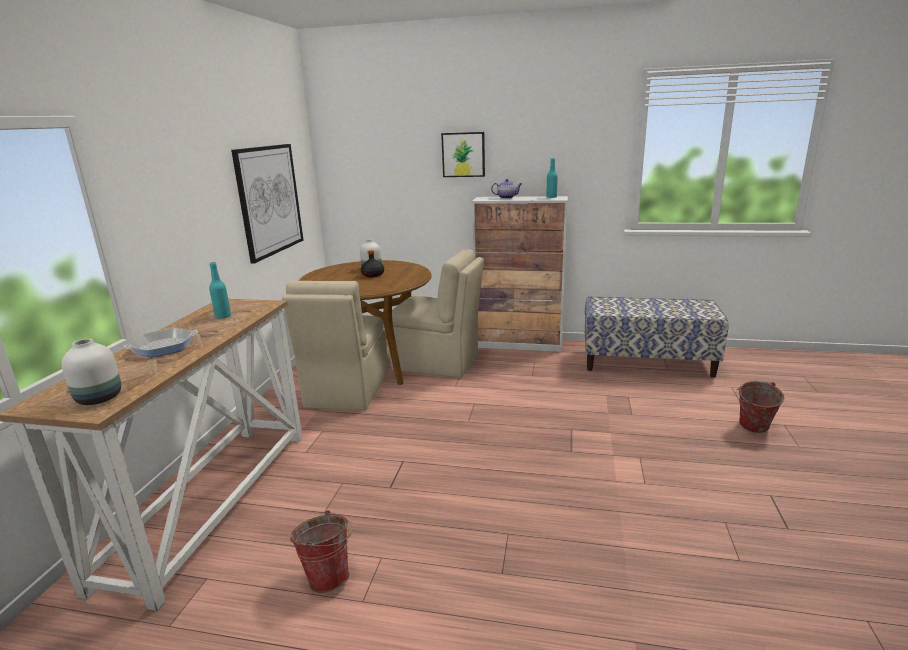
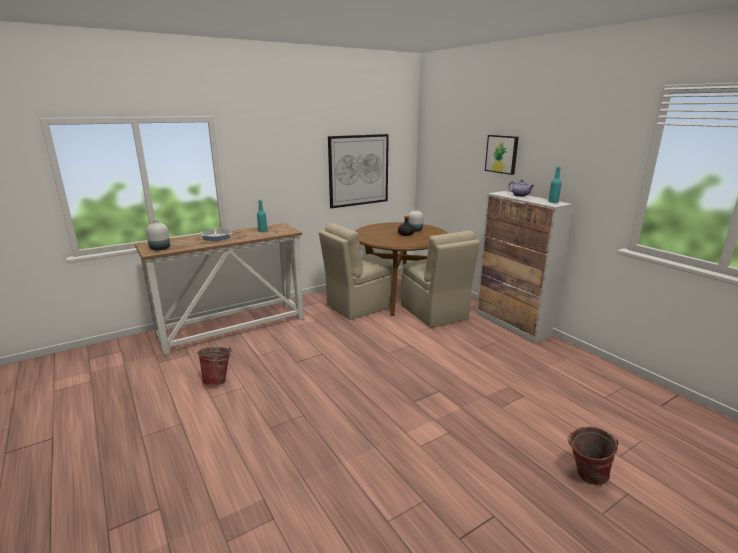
camera: 45 degrees right, 0 degrees up
bench [585,297,729,378] -> none

